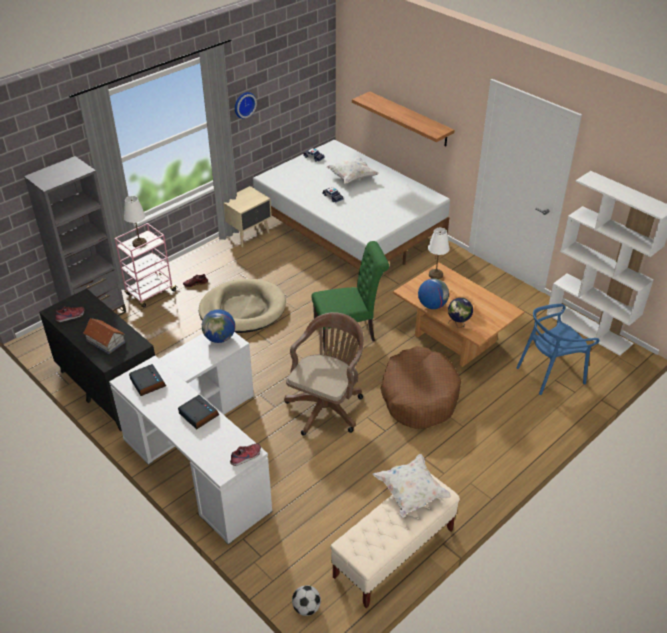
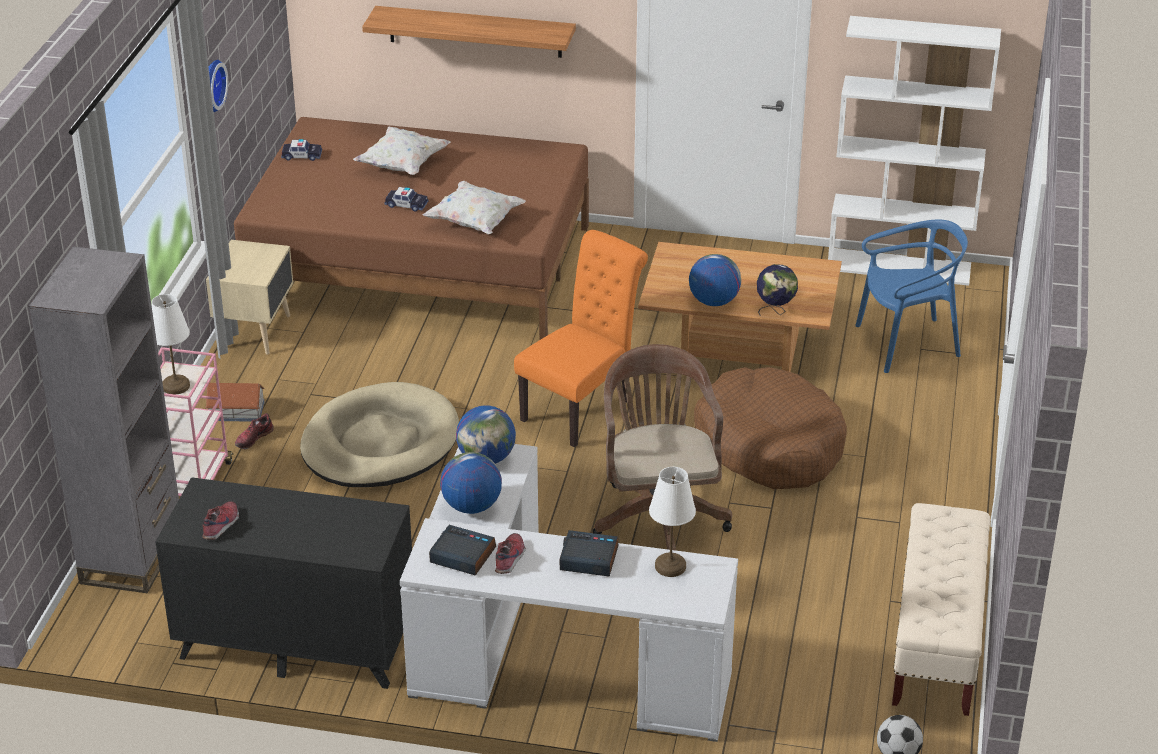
camera: 35 degrees left, 5 degrees down
toy house [83,318,125,354] -> toy house moved to [205,383,265,422]
shoe [230,443,261,466] -> shoe moved to [495,533,526,574]
white bed [253,140,450,270] -> brown bed [234,117,589,340]
green chair [312,241,389,350] -> orange chair [514,230,648,447]
white pillow [373,454,451,517] -> white pillow moved to [423,181,526,234]
white table lamp [428,228,450,279] -> white table lamp moved to [649,467,696,577]
blue chair [516,304,600,395] -> blue chair turned 135 degrees counterclockwise [855,220,968,373]
none -> globe [440,452,502,514]

